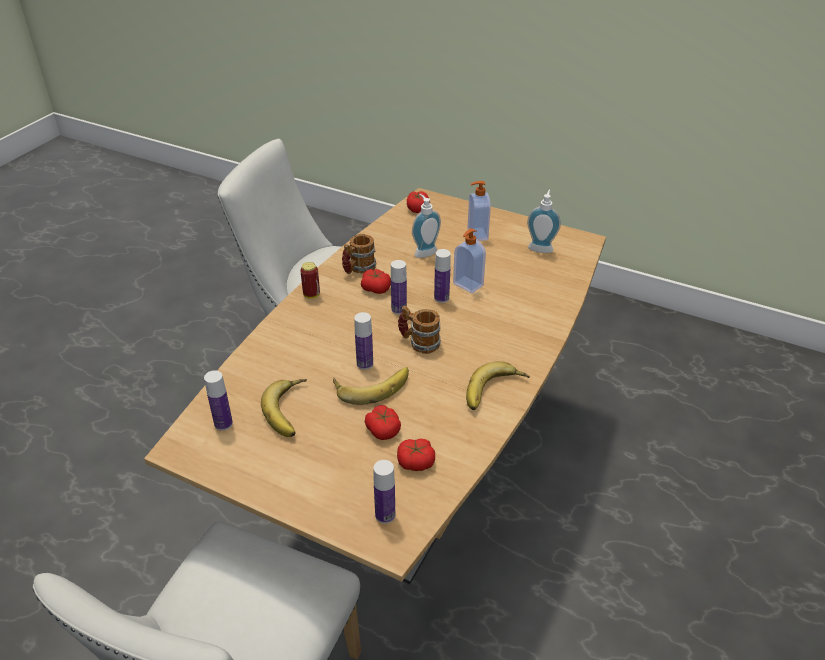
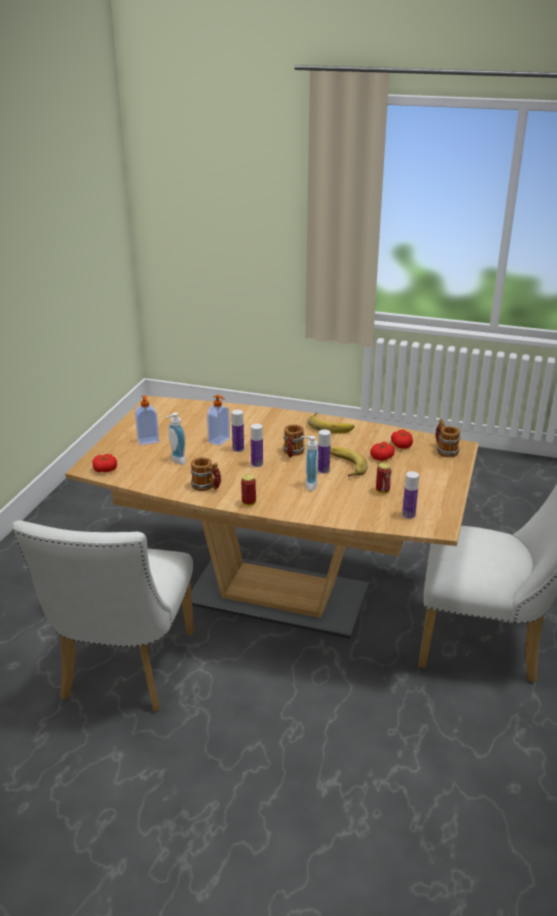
camera: 100 degrees left, 10 degrees down
banana [261,379,307,437] -> can [376,463,391,494]
tomato [361,269,391,294] -> none
bottle [373,460,395,524] -> mug [436,419,461,457]
soap dispenser [527,190,561,253] -> soap dispenser moved to [301,436,318,491]

